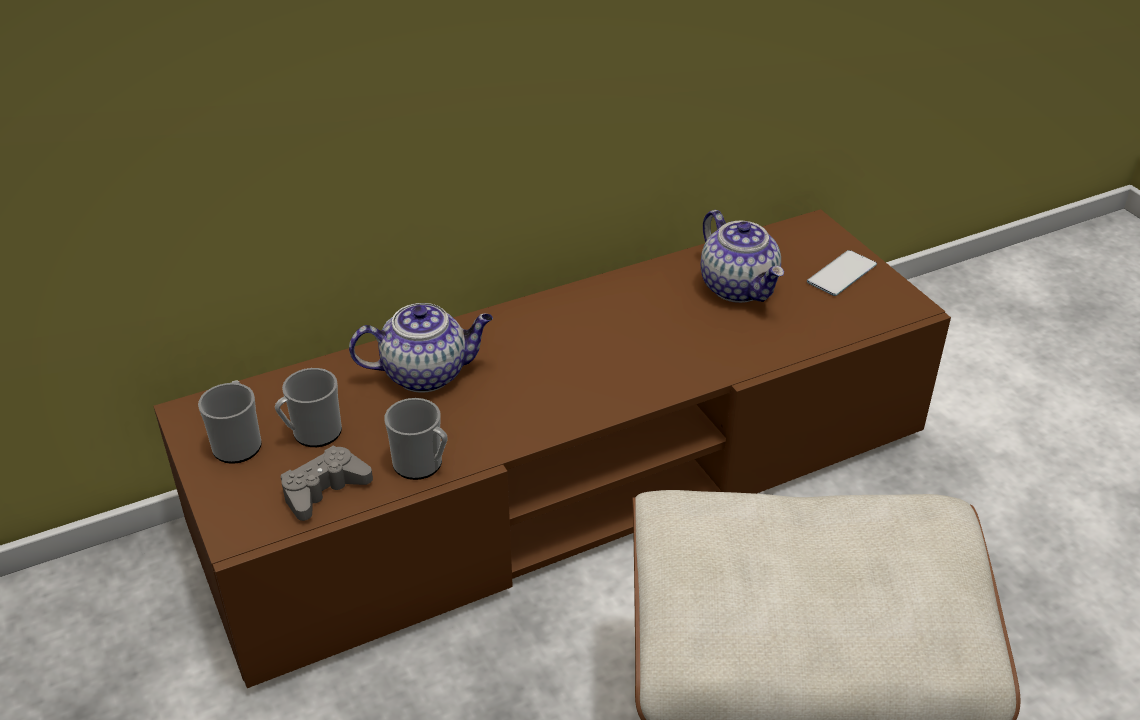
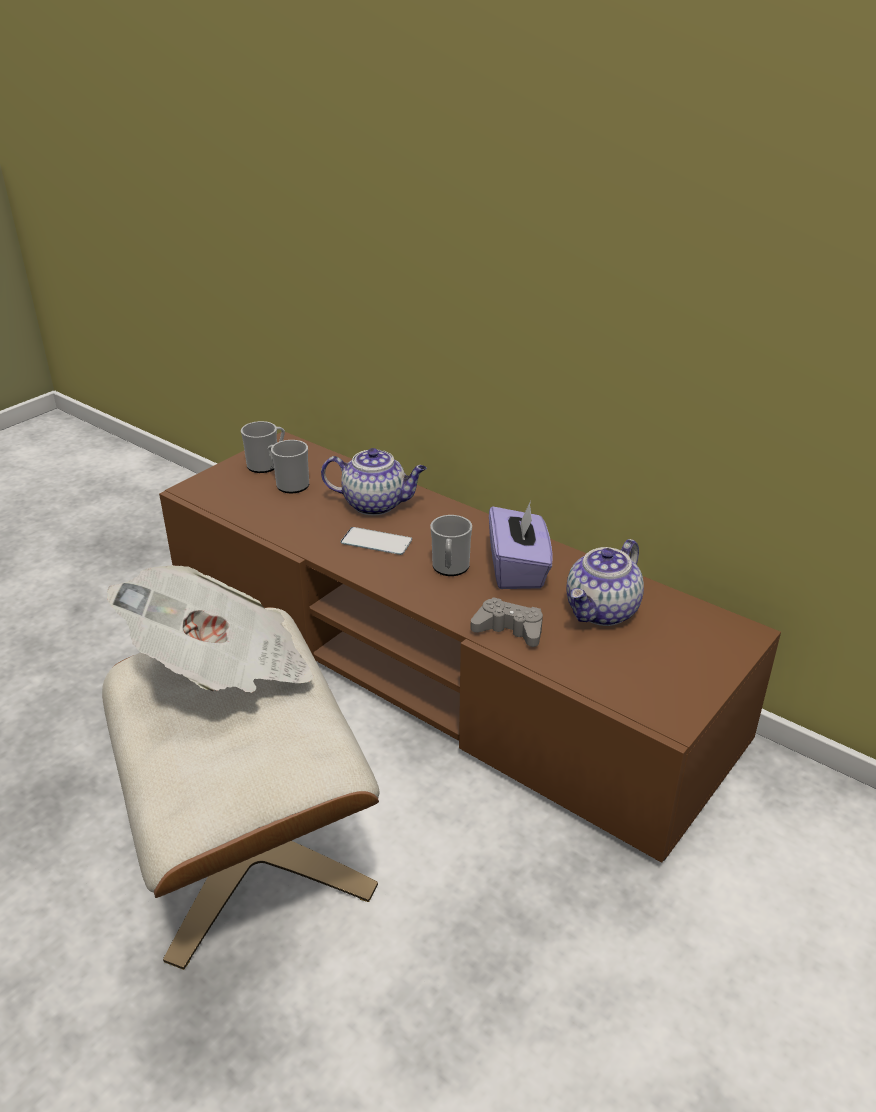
camera: 65 degrees right, 5 degrees down
grey game controller [281,446,373,521] -> grey game controller moved to [471,597,543,647]
teapot [349,303,493,393] -> teapot turned 45 degrees counterclockwise [321,448,427,515]
mug [385,398,447,480] -> mug moved to [430,515,472,576]
phone [807,250,877,296] -> phone moved to [341,527,412,555]
none -> newspaper [107,565,314,693]
none -> purple tissue box [489,501,553,589]

